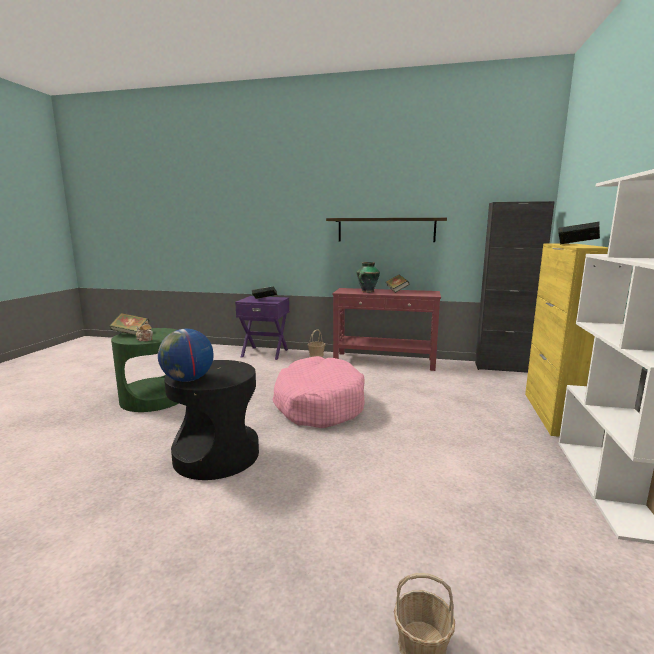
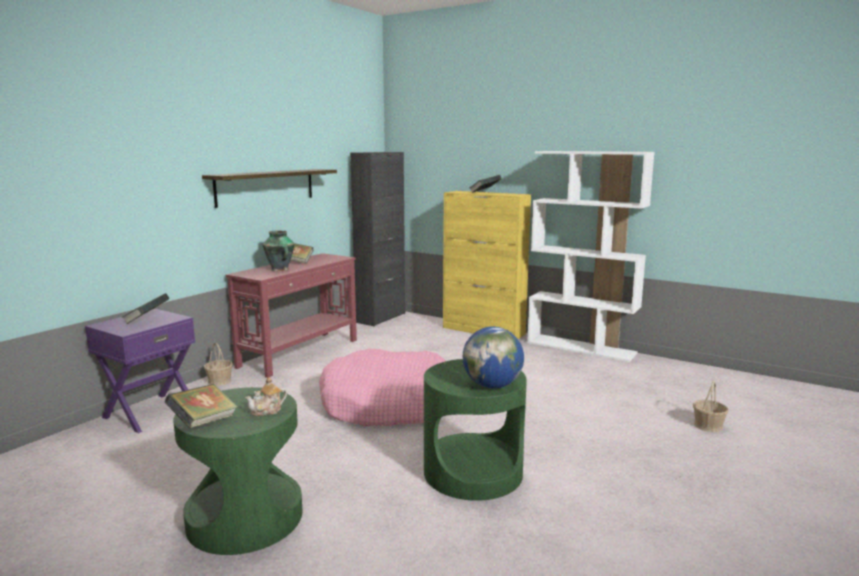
camera: 70 degrees left, 0 degrees up
black side table [164,360,259,480] -> green side table [424,359,527,501]

